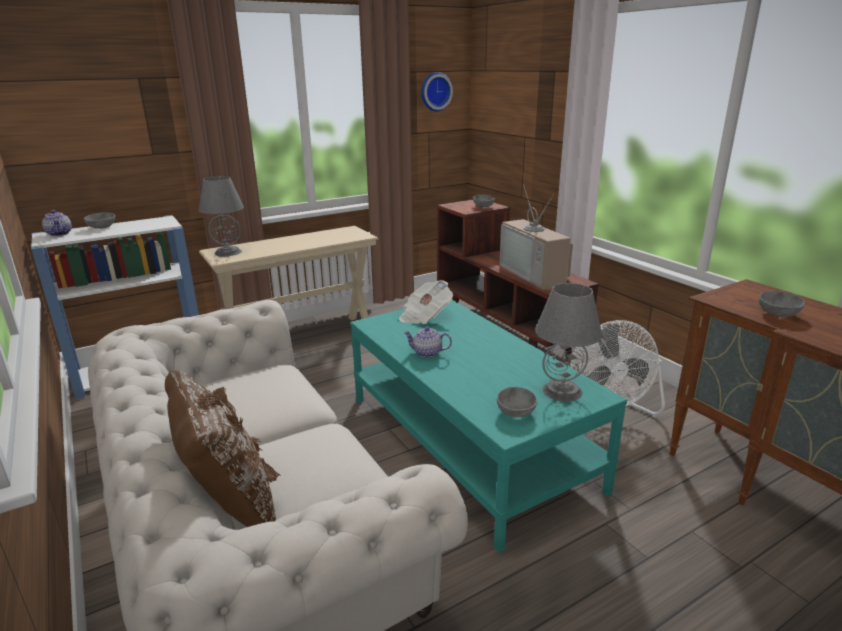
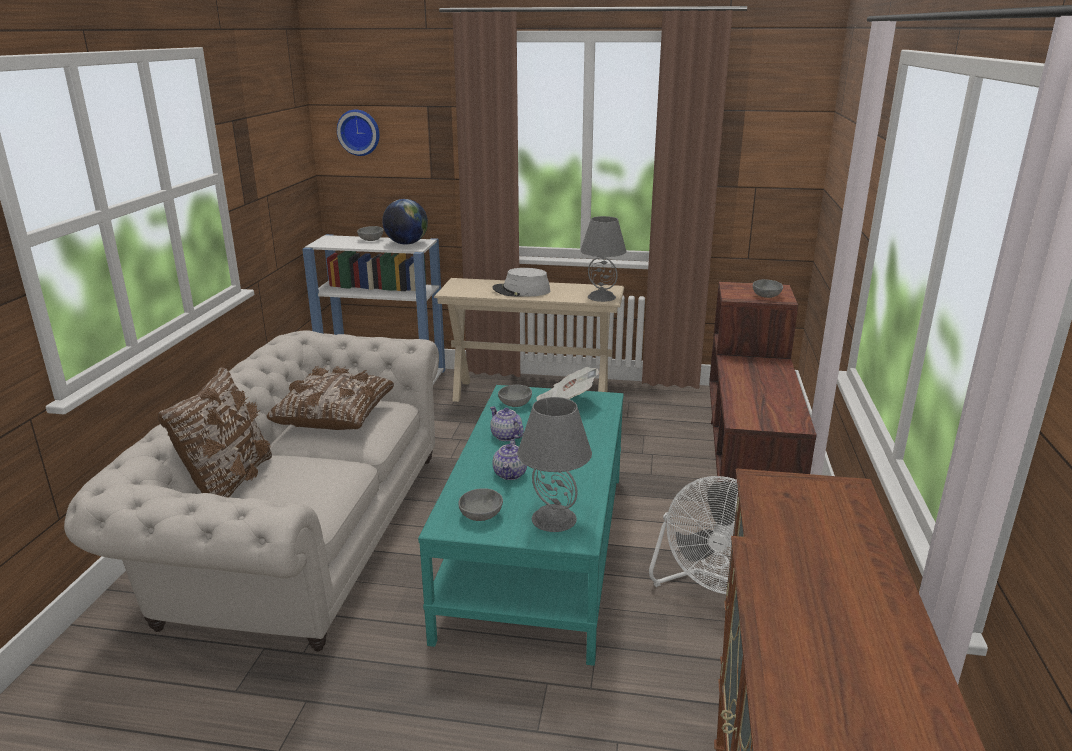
camera: 40 degrees right, 0 degrees up
teapot [42,210,72,236] -> teapot moved to [492,439,527,480]
grey table lamp [199,176,244,256] -> grey table lamp moved to [580,216,626,302]
wall clock [421,72,453,111] -> wall clock moved to [337,109,380,156]
television [499,184,573,290] -> none
grey bowl [759,291,805,317] -> grey bowl moved to [498,385,532,407]
none -> brown pillow [266,366,394,430]
none -> globe [382,199,428,245]
none -> grey hat [492,268,551,296]

